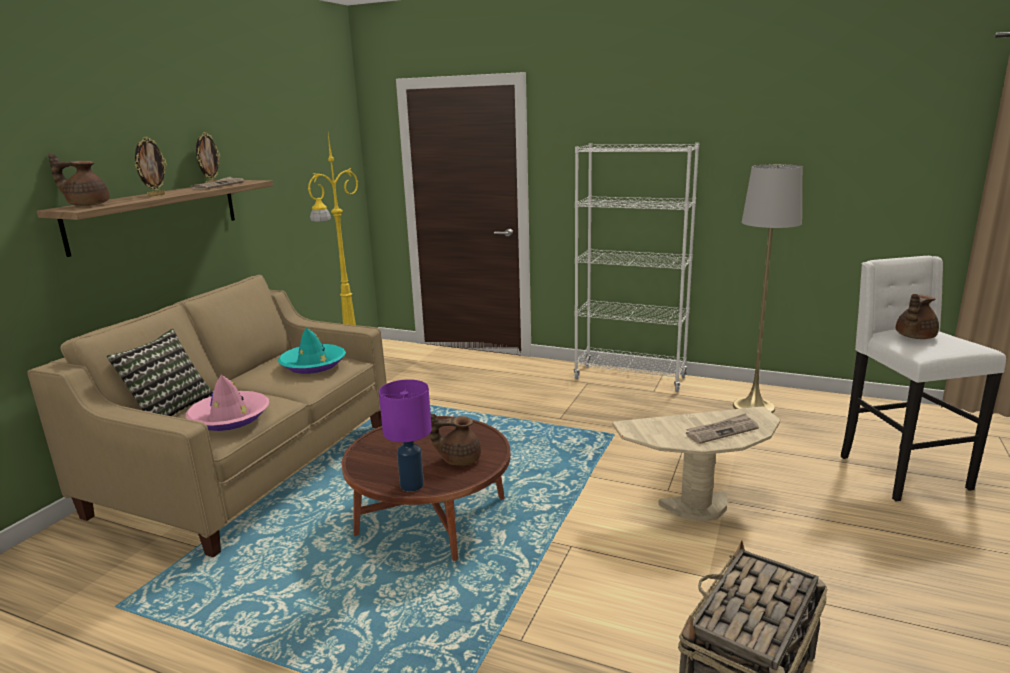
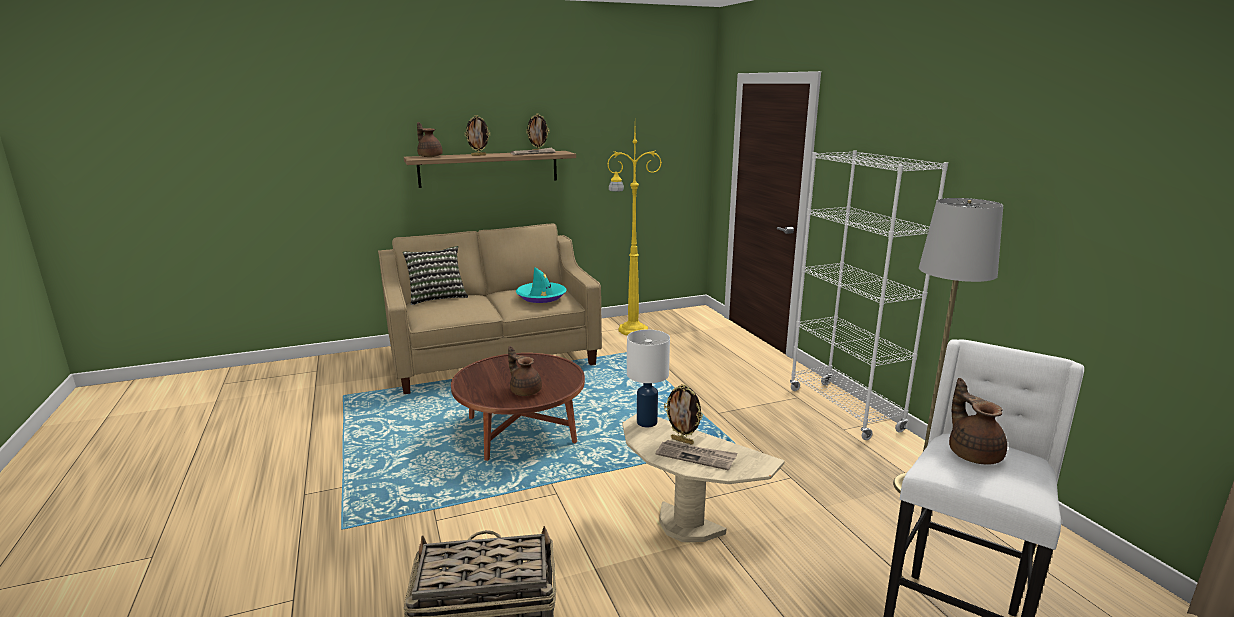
camera: 45 degrees right, 0 degrees up
pink hat [185,375,269,431] -> none
purple table lamp [379,379,432,491] -> none
brown teapot [896,294,939,339] -> brown teapot turned 75 degrees clockwise [949,378,1007,465]
none -> white table lamp [627,330,670,427]
none -> picture frame [664,384,703,445]

